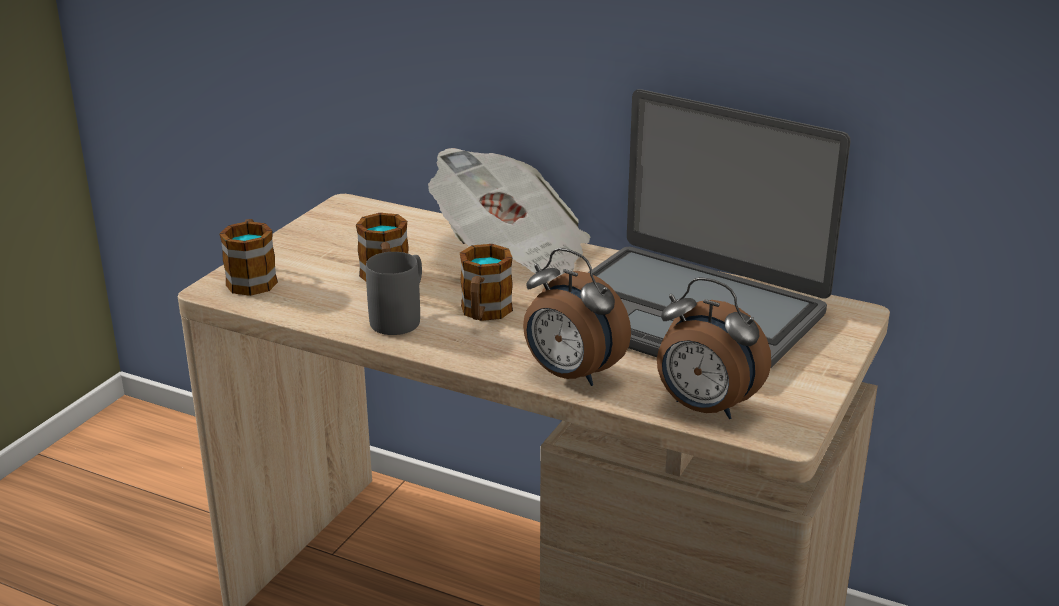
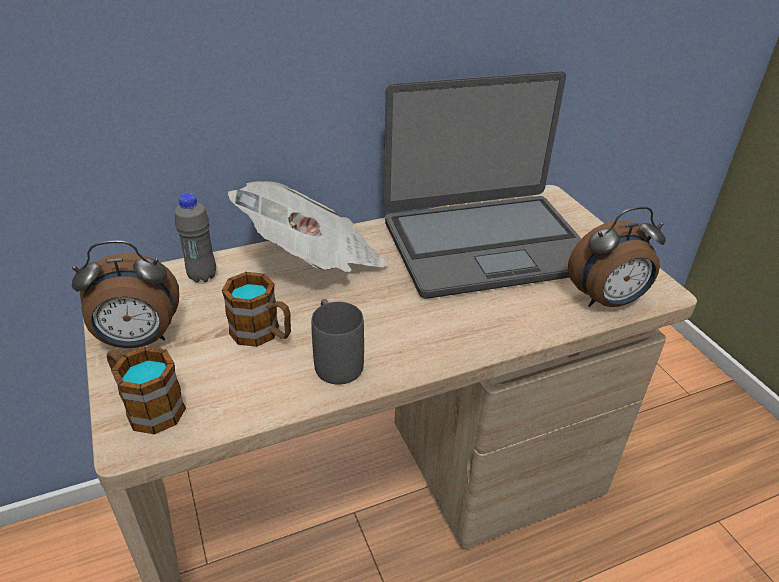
camera: 50 degrees left, 10 degrees up
mug [460,244,513,321] -> none
alarm clock [523,248,631,386] -> alarm clock moved to [72,241,179,348]
none -> grey bottle [175,193,216,283]

